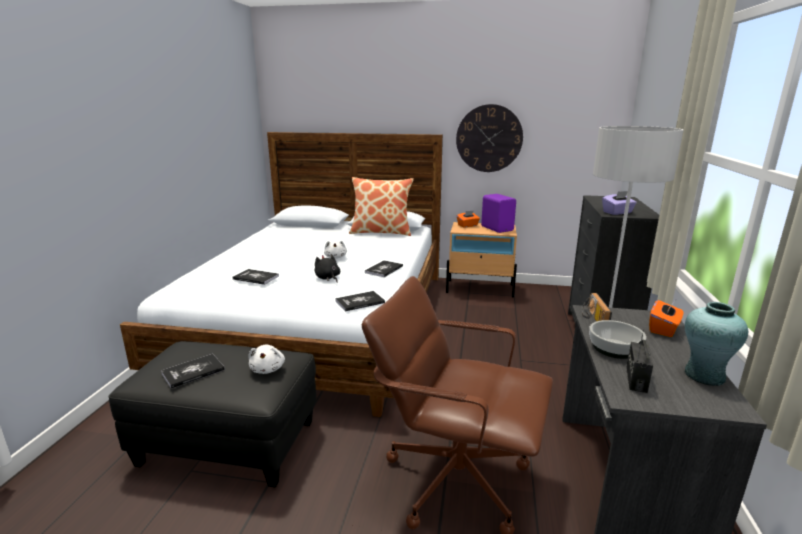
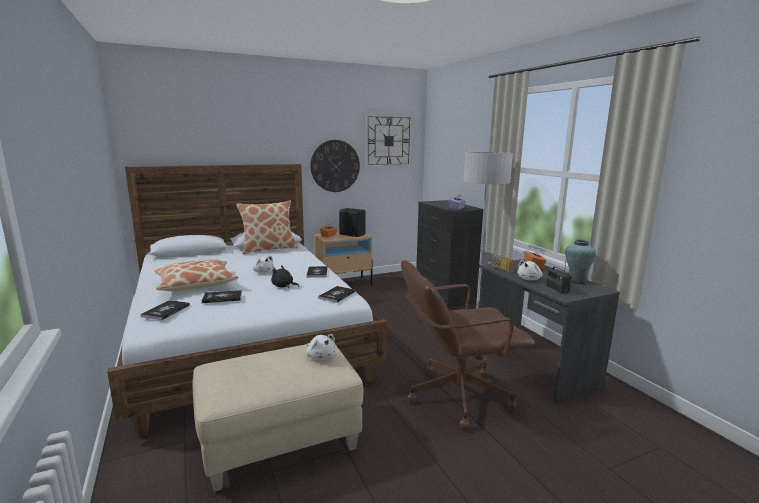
camera: 35 degrees left, 5 degrees down
black ottoman [109,341,316,488] -> beige ottoman [192,344,363,492]
book [161,354,225,389] -> book moved to [140,300,190,320]
purple speaker [481,194,516,233] -> black speaker [339,208,366,237]
bowl [589,320,646,359] -> white plush toy [517,260,542,280]
none -> pillow [154,259,239,291]
none -> wall clock [366,114,412,167]

